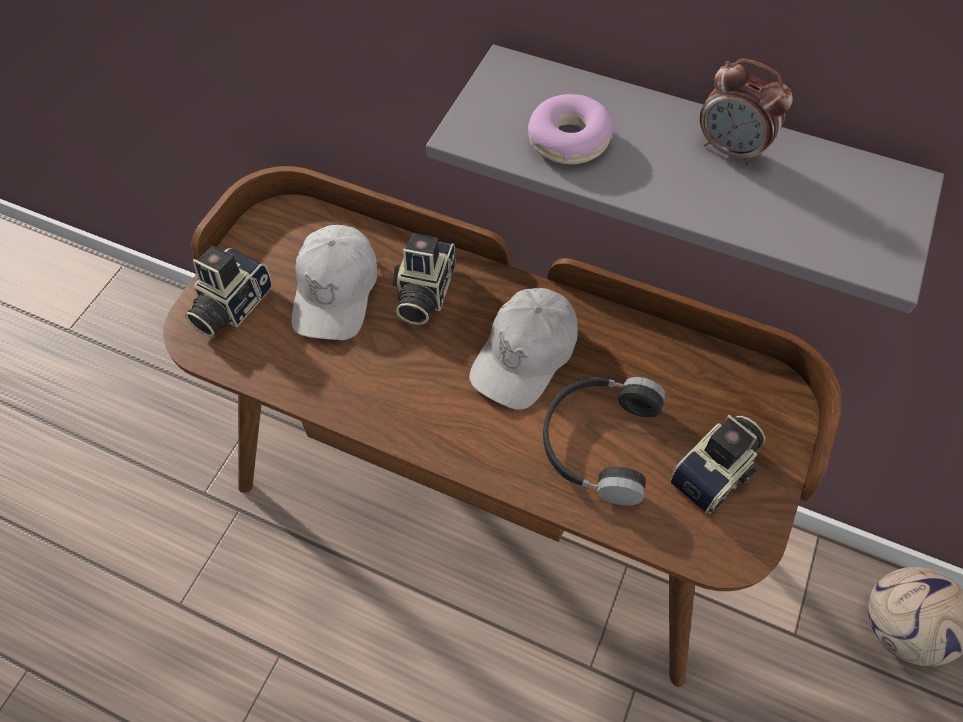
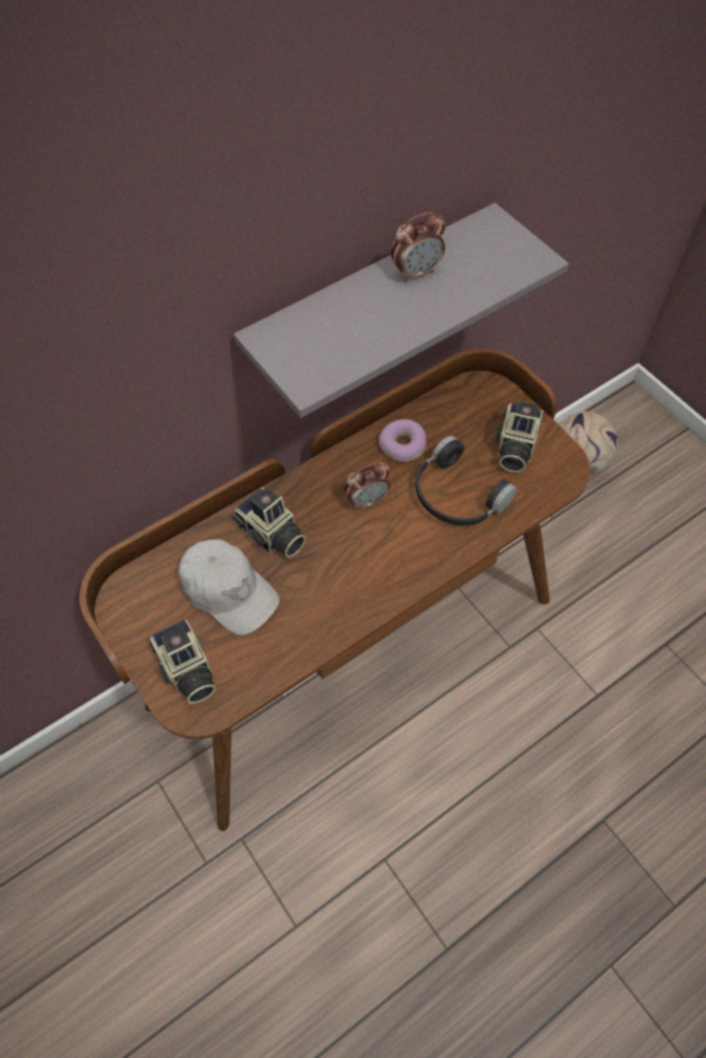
camera: 60 degrees left, 0 degrees up
white cap [469,288,578,410] -> alarm clock [344,462,390,511]
donut [528,94,613,165] -> donut moved to [378,419,426,462]
camera [669,415,765,514] -> camera turned 150 degrees counterclockwise [495,401,543,473]

